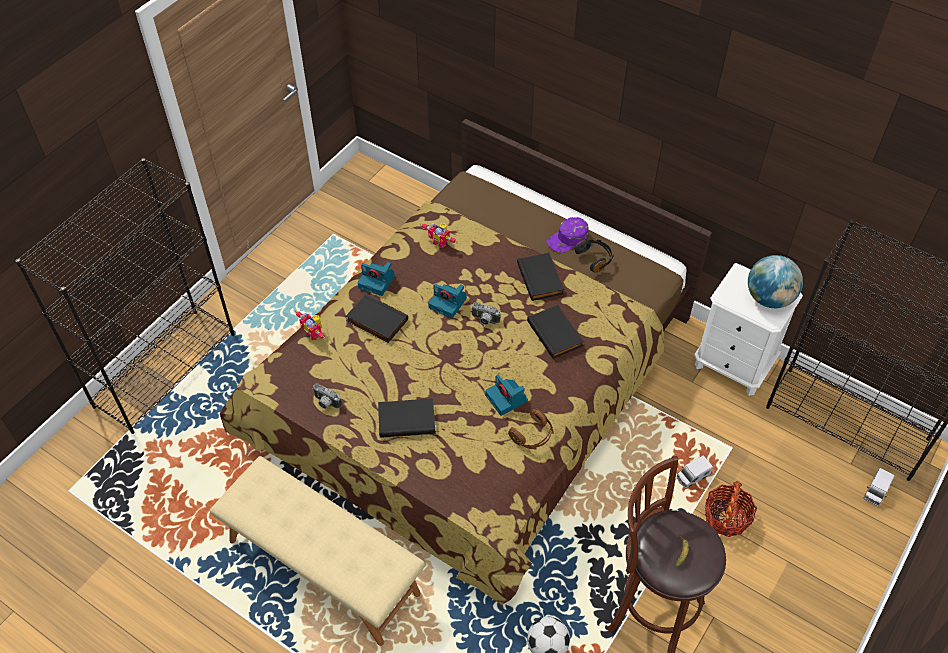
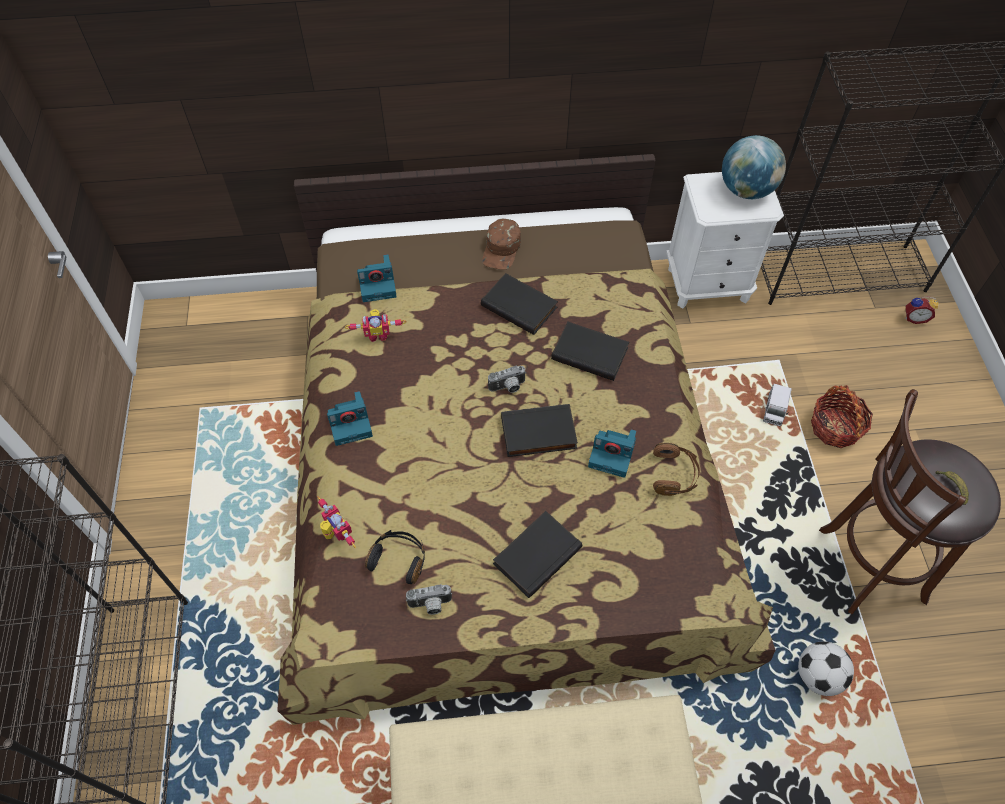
camera: 40 degrees left, 5 degrees up
toy robot [295,310,326,340] -> toy robot turned 135 degrees counterclockwise [317,496,356,548]
black book [346,294,408,343] -> black book moved to [501,404,578,457]
camera [428,284,467,319] -> camera moved to [357,254,397,302]
purple cap [546,217,589,253] -> brown cap [482,218,521,270]
black headphones [575,239,614,273] -> black headphones moved to [365,530,425,584]
toy truck [864,468,895,506] -> alarm clock [905,296,939,324]

